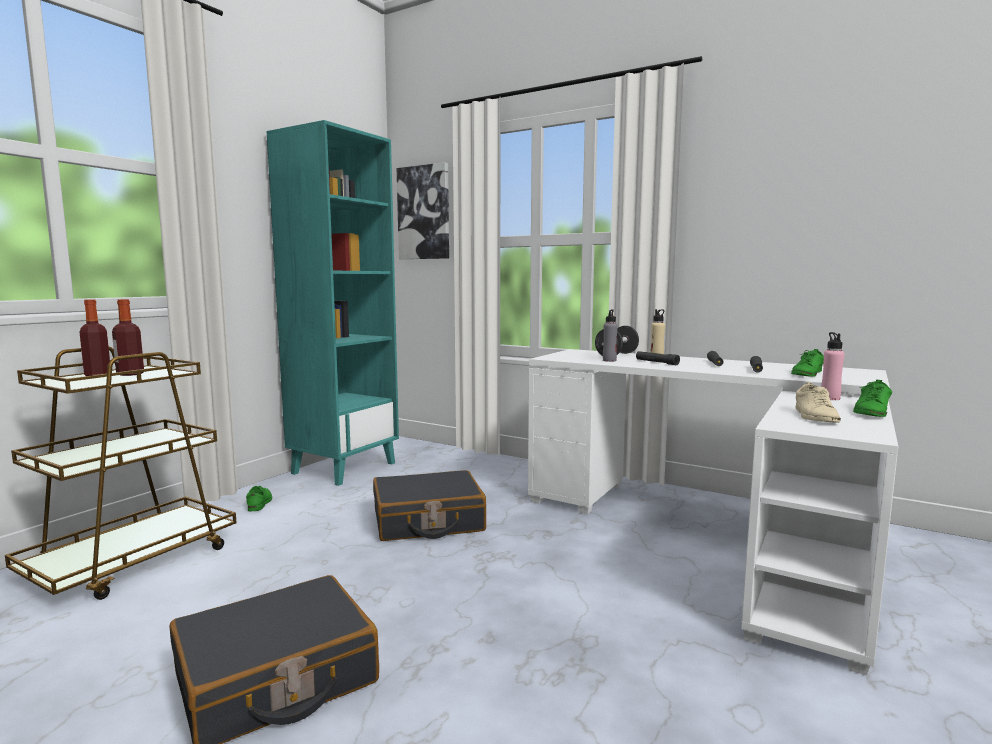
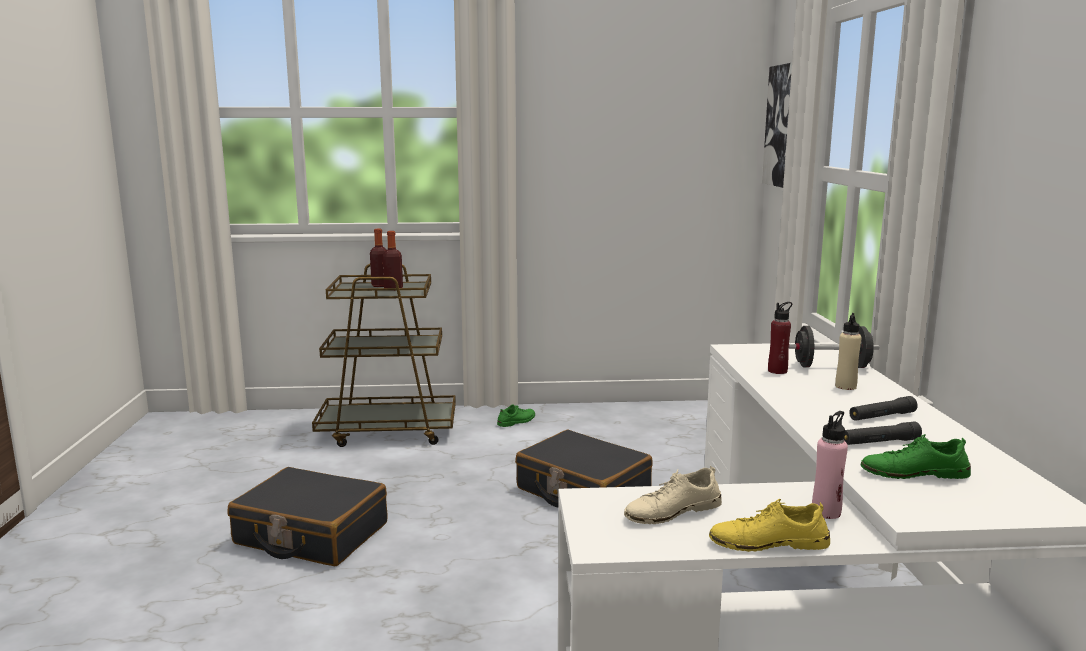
camera: 55 degrees right, 5 degrees up
turquoise bookcase [267,120,399,486] -> none
grey bottle [603,309,618,362] -> red bottle [768,302,792,374]
black flashlight [636,351,680,365] -> none
green shoe [853,380,892,417] -> yellow shoe [709,499,830,552]

